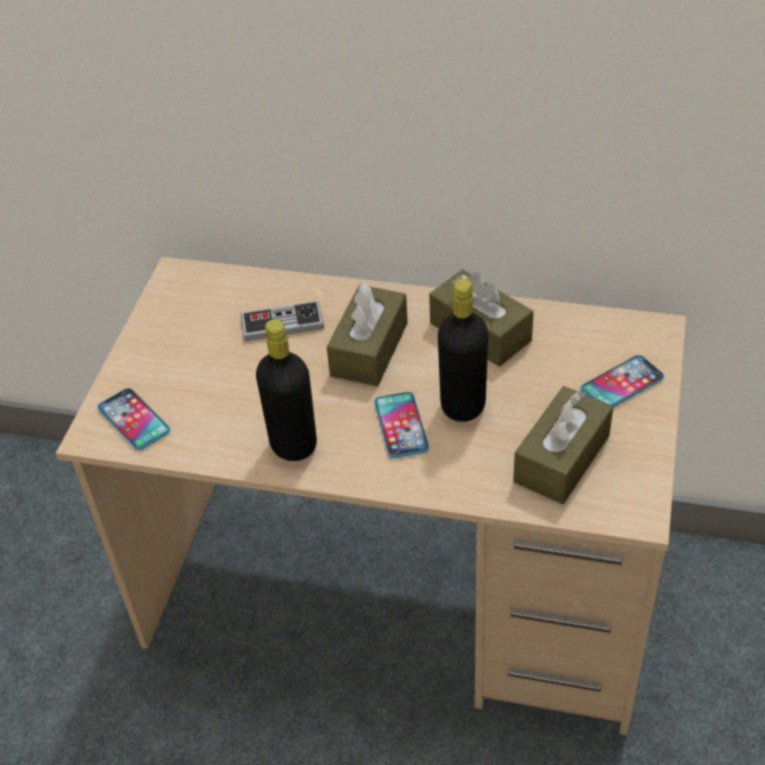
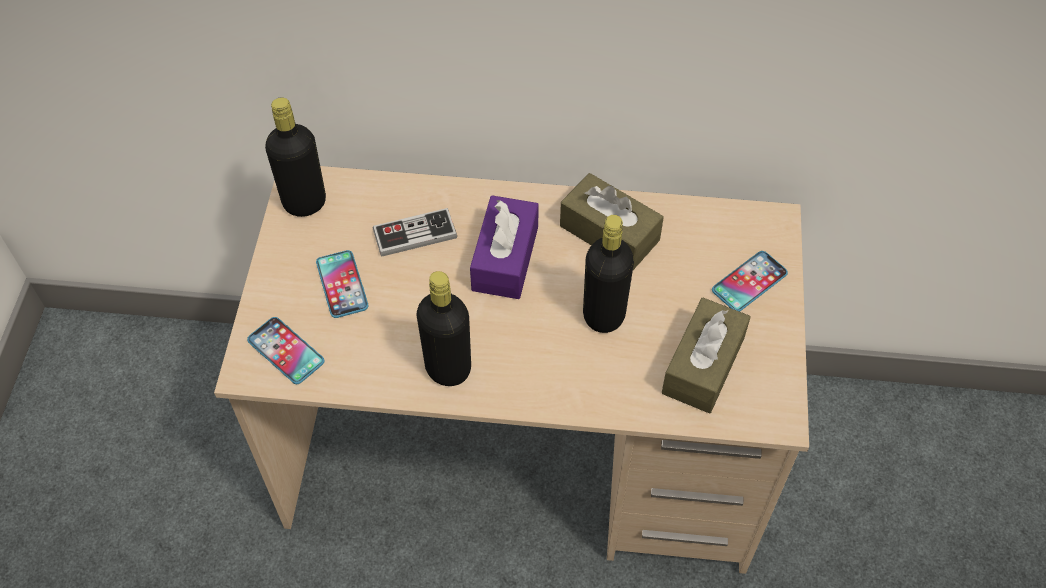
camera: 10 degrees left, 10 degrees up
brown tissue box [327,283,408,386] -> purple tissue box [470,195,539,299]
phone [374,392,429,458] -> phone moved to [316,250,369,318]
none -> black bottle [265,97,326,217]

